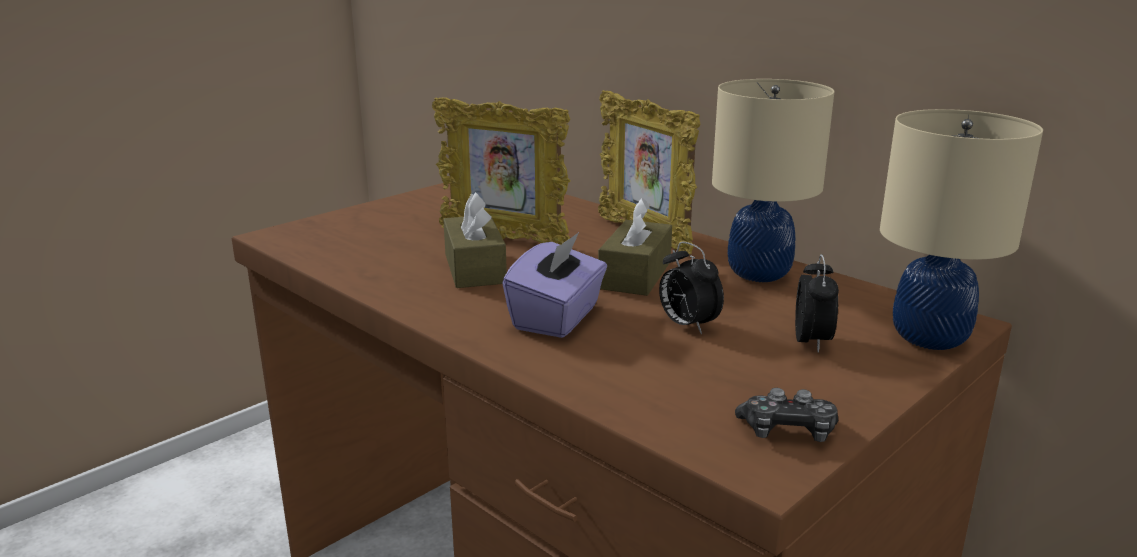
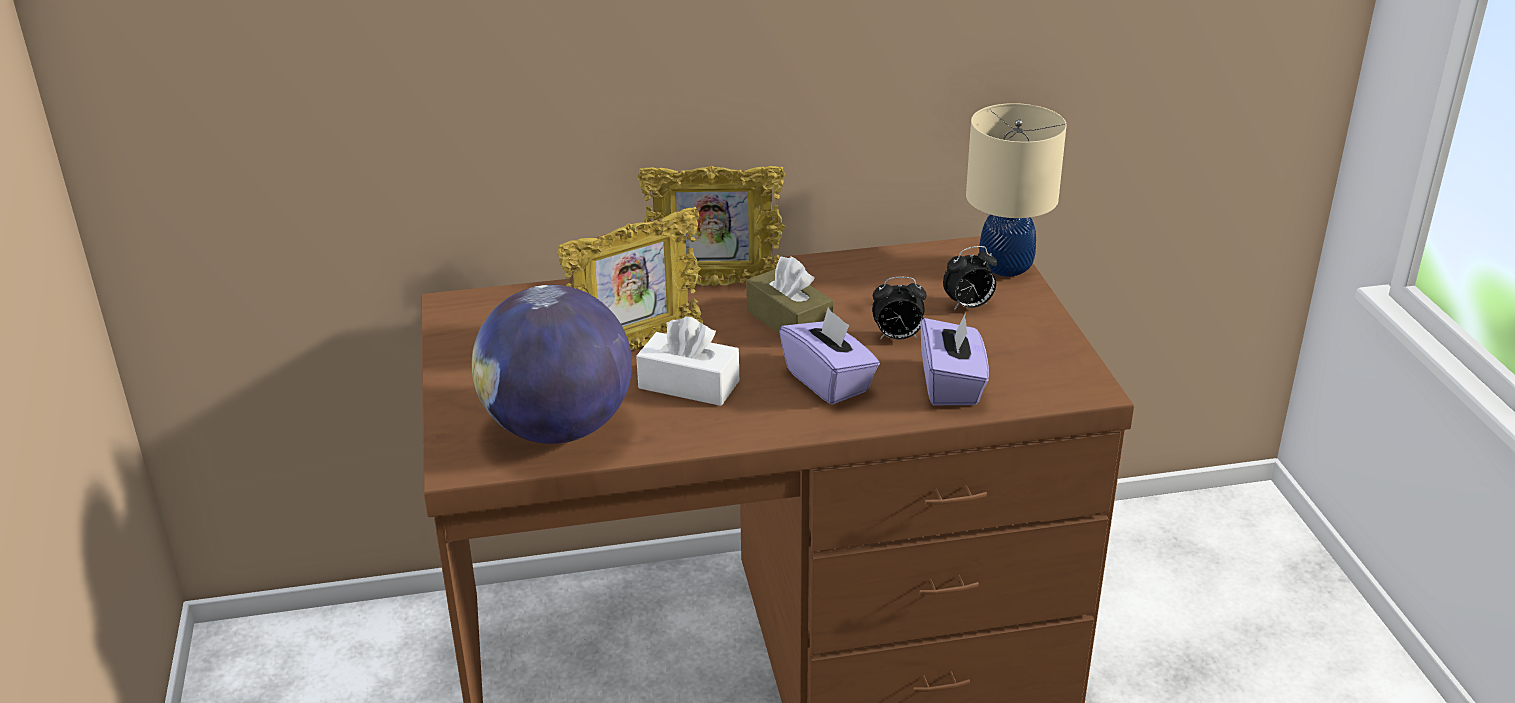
camera: 55 degrees left, 10 degrees up
brown tissue box [443,192,507,288] -> white tissue box [636,316,739,406]
beige table lamp [712,79,834,282] -> none
game controller [735,388,838,442] -> none
alarm clock [795,254,839,353] -> alarm clock turned 120 degrees clockwise [943,246,997,310]
none -> globe [472,285,632,444]
none -> purple tissue box [921,312,989,405]

